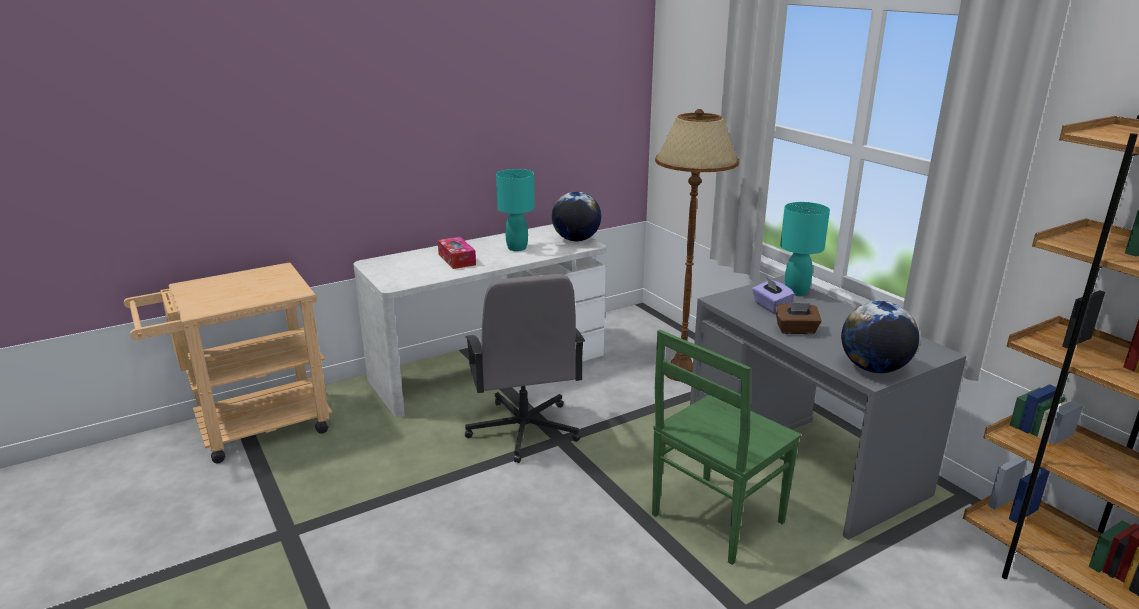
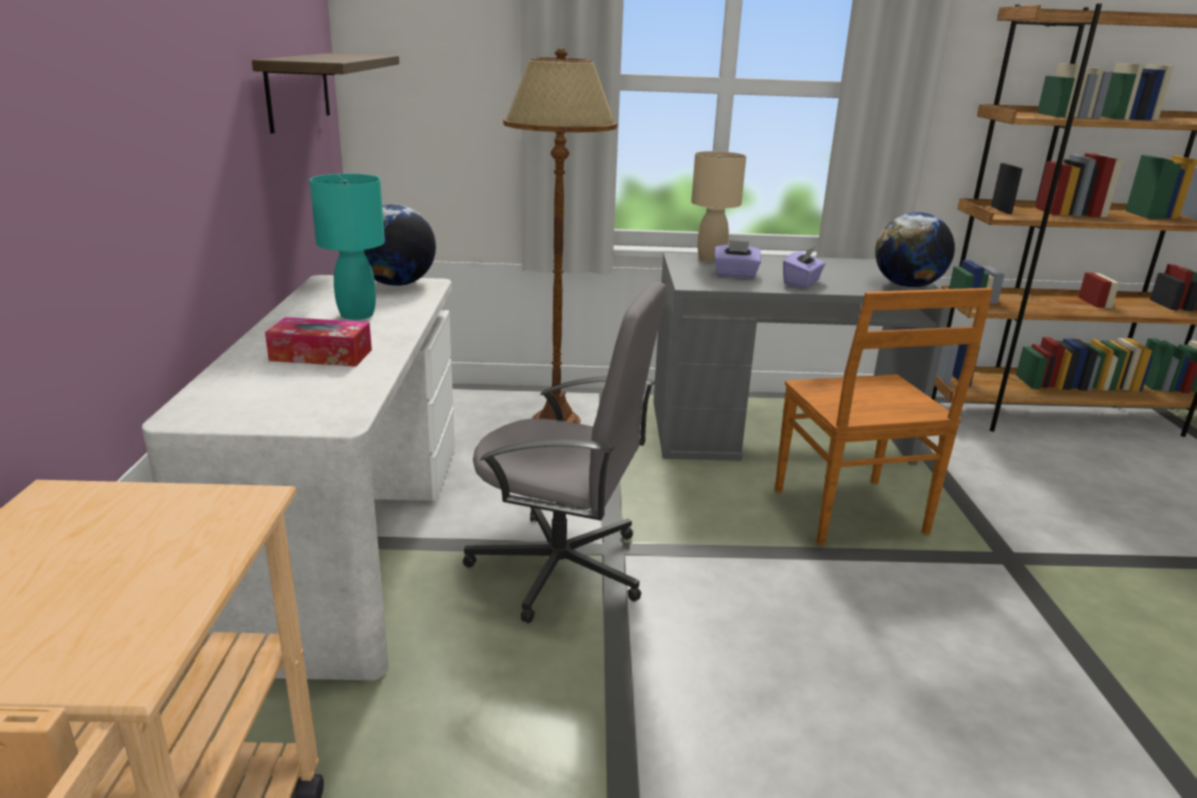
camera: 60 degrees left, 0 degrees up
green chair [652,330,801,565] -> brown chair [775,288,993,545]
brown tissue box [775,303,822,334] -> purple tissue box [783,246,825,288]
turquoise table lamp [780,202,830,296] -> beige table lamp [691,151,746,262]
none -> shelf [252,53,399,134]

